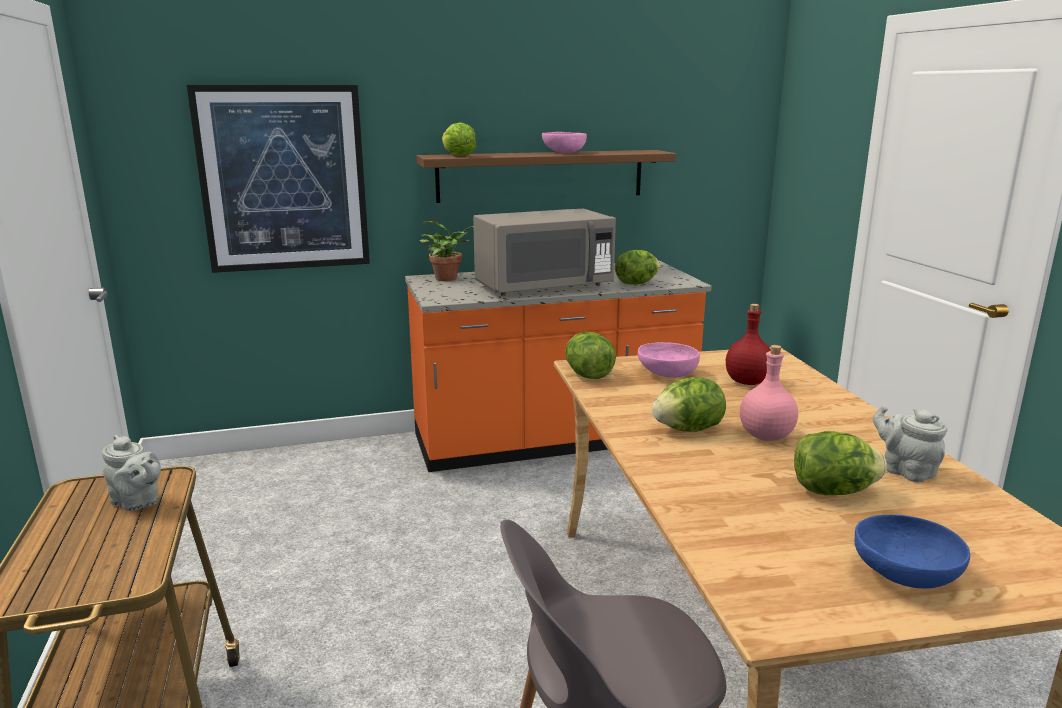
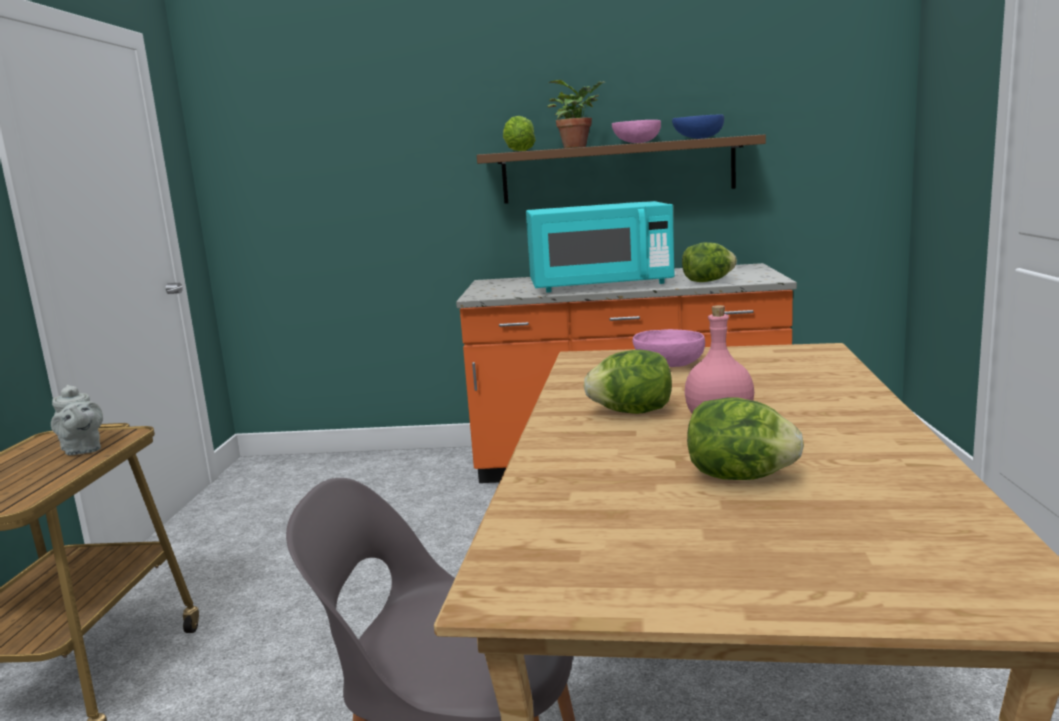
camera: 20 degrees right, 5 degrees down
picture [187,85,370,273] -> none
potted plant [420,221,474,281] -> potted plant moved to [547,80,605,148]
grey microwave [473,209,616,296] -> turquoise microwave [526,201,674,293]
lettuce [565,332,616,379] -> none
red bottle [726,304,771,385] -> none
blue bowl [854,515,970,588] -> blue bowl moved to [672,114,724,139]
grey teapot [873,405,947,482] -> none

